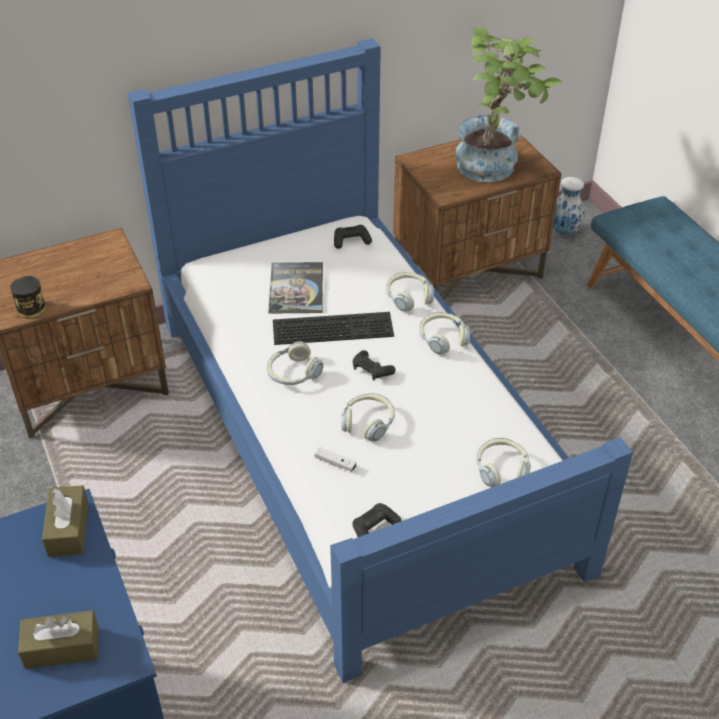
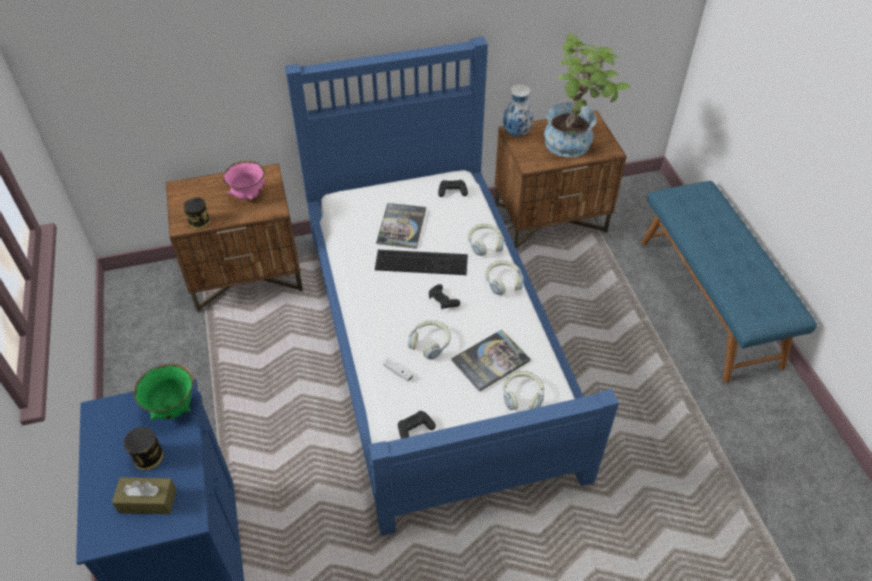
camera: 10 degrees right, 5 degrees up
brown tissue box [42,485,88,557] -> green bowl [134,364,194,421]
headphones [267,341,323,385] -> none
vase [553,177,585,235] -> vase moved to [503,84,533,137]
none -> can [124,427,164,470]
none -> pink bowl [223,160,267,200]
none -> book [451,329,531,392]

